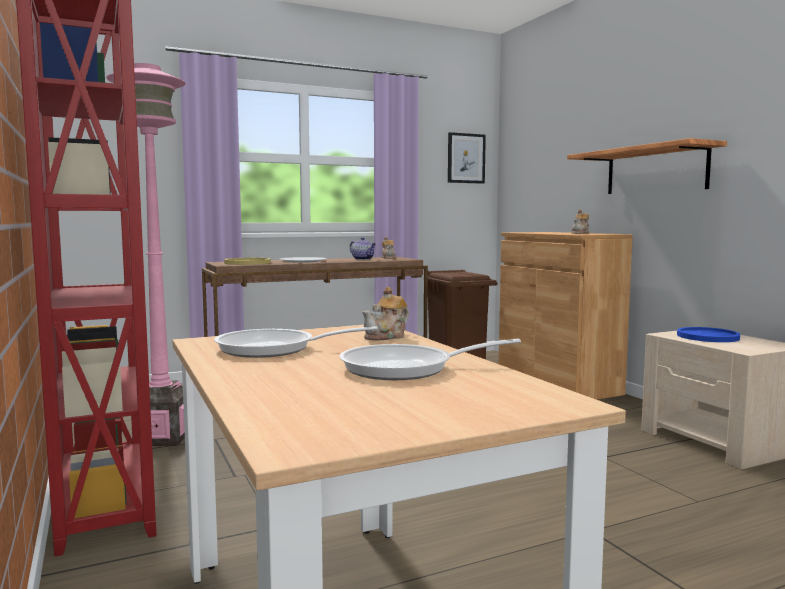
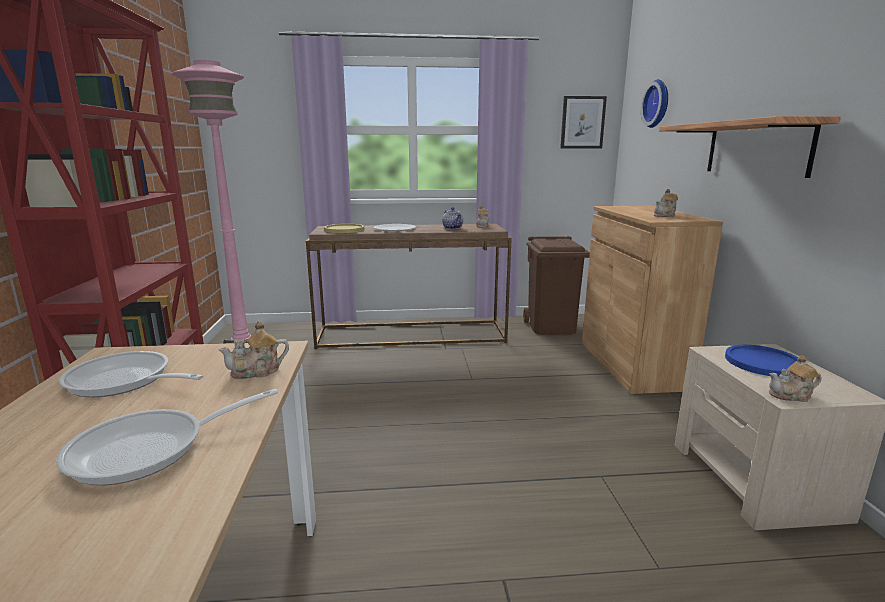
camera: 20 degrees right, 10 degrees up
frying pan [340,339,521,380] -> frying pan turned 45 degrees counterclockwise [56,389,278,486]
none -> wall clock [641,79,668,128]
none -> teapot [769,355,822,402]

